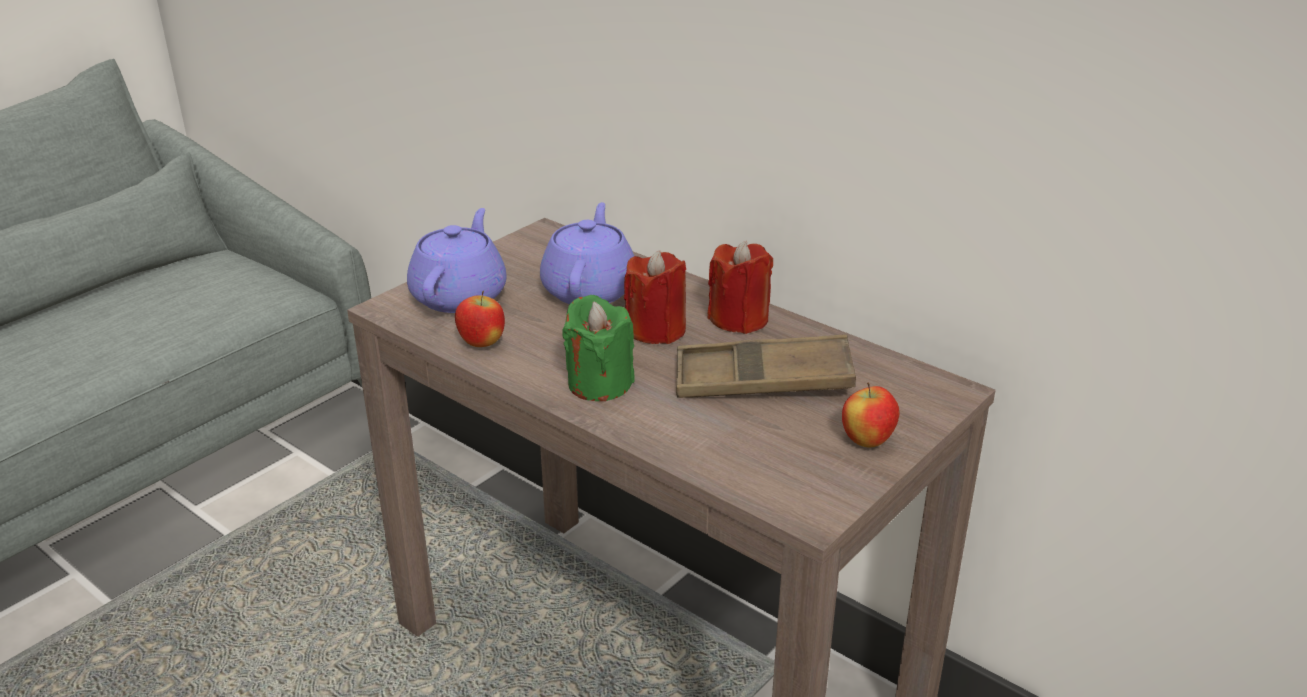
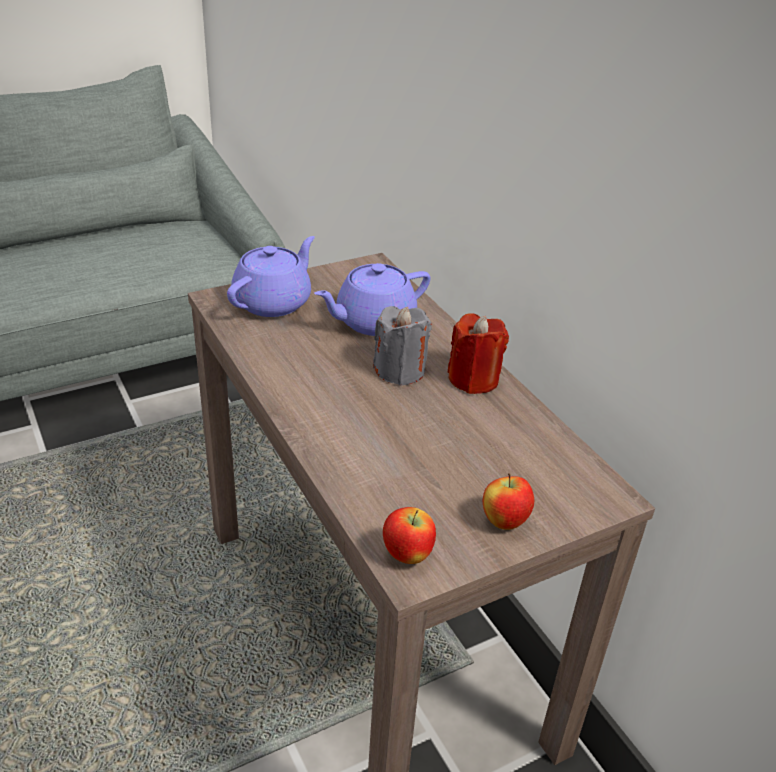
camera: 20 degrees right, 5 degrees up
apple [455,291,505,347] -> apple moved to [383,507,436,564]
purple teapot [540,202,634,304] -> purple teapot turned 150 degrees counterclockwise [314,263,430,336]
green candle [562,295,635,401] -> none
red candle [624,250,686,344] -> grey candle [373,306,432,386]
brown tray [676,335,856,398] -> none

